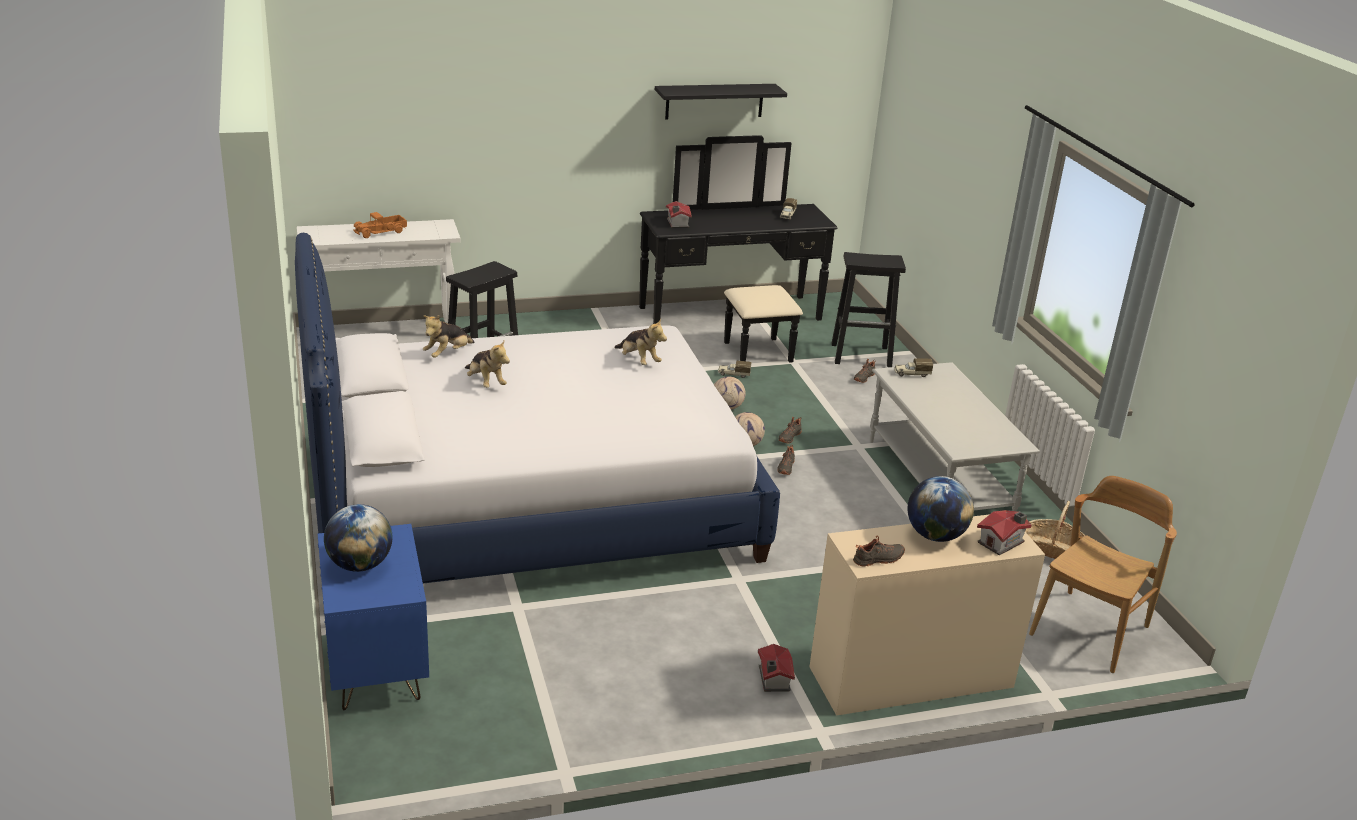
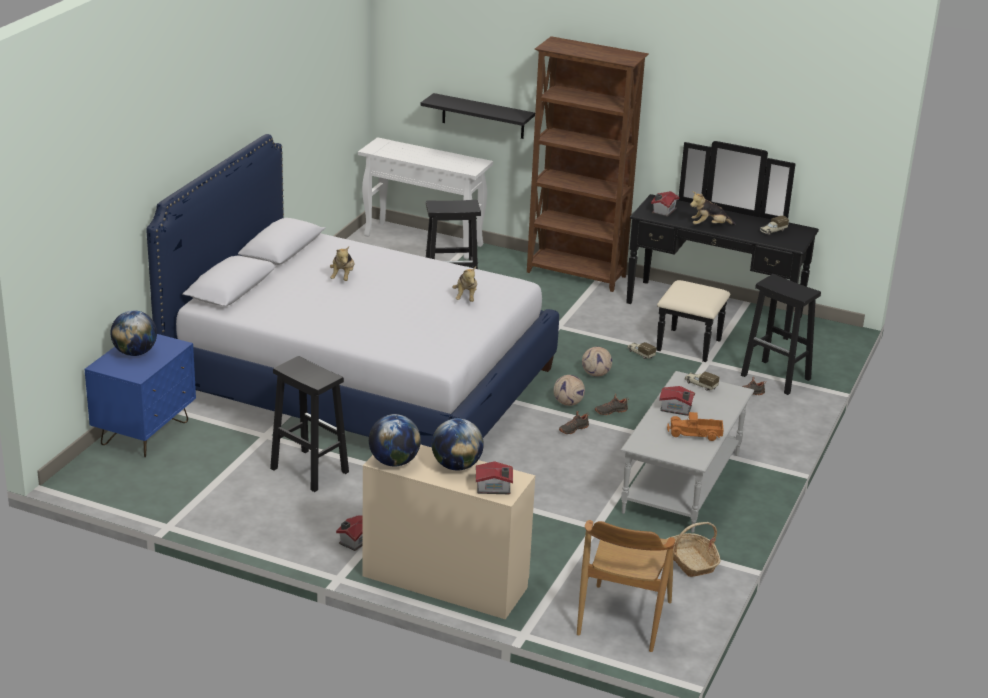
camera: 40 degrees right, 0 degrees up
toy truck [353,212,407,238] -> toy truck moved to [667,412,724,441]
plush toy [423,315,474,358] -> plush toy moved to [690,191,735,225]
black shelf [655,84,787,119] -> black shelf moved to [420,93,535,139]
black shoe [853,535,905,566] -> globe [369,414,421,466]
brown chair [1029,476,1177,673] -> brown chair turned 120 degrees clockwise [577,520,675,652]
none -> black stool [270,356,349,492]
none -> brown bookcase [527,36,649,292]
none -> toy house [659,386,695,416]

